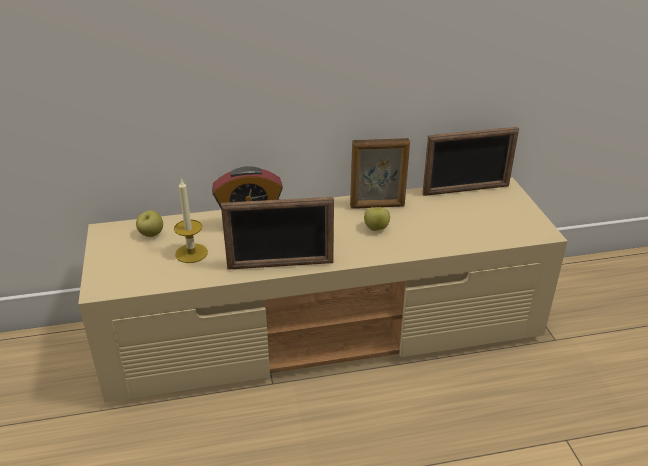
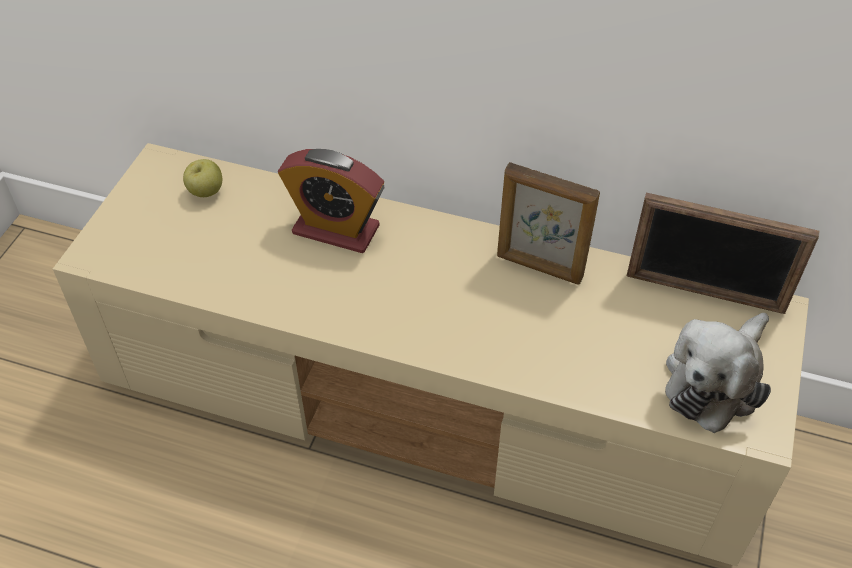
camera: 30 degrees right, 15 degrees up
candle [174,178,208,263] -> none
picture frame [221,197,334,270] -> none
apple [364,207,390,231] -> none
none -> plush toy [665,313,771,433]

